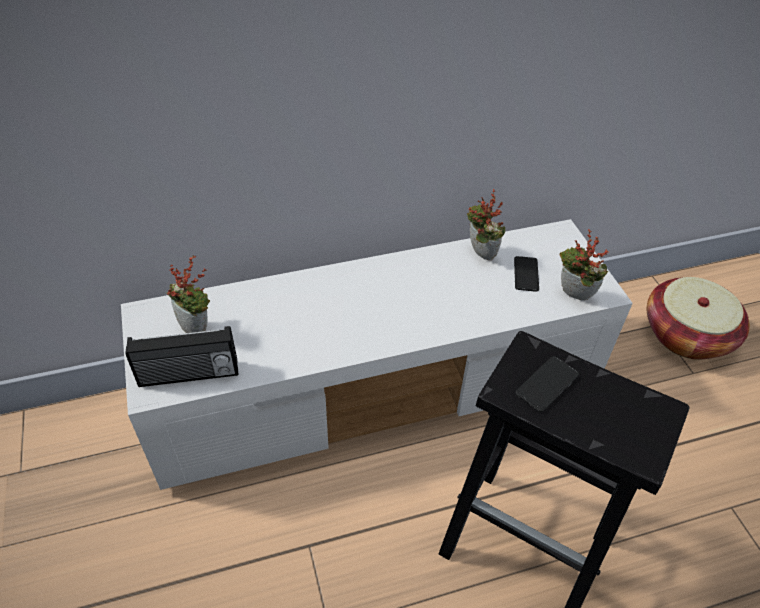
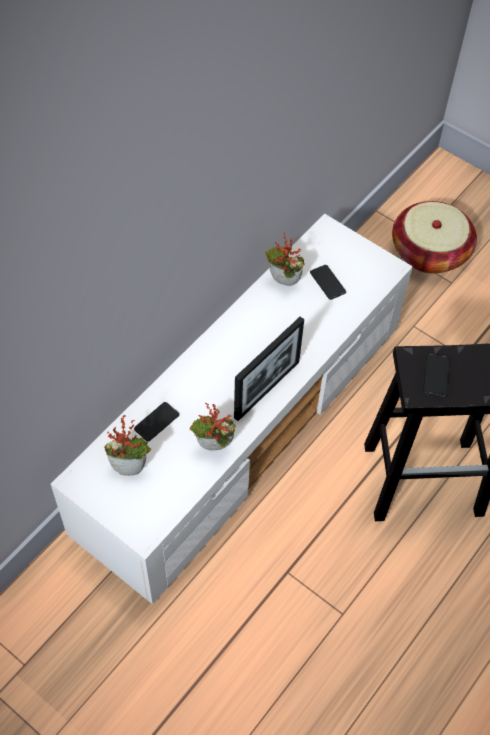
camera: 35 degrees left, 10 degrees up
radio [125,326,238,387] -> none
potted plant [560,229,610,300] -> potted plant moved to [190,403,236,451]
none -> phone [134,402,179,441]
none -> picture frame [234,317,304,421]

